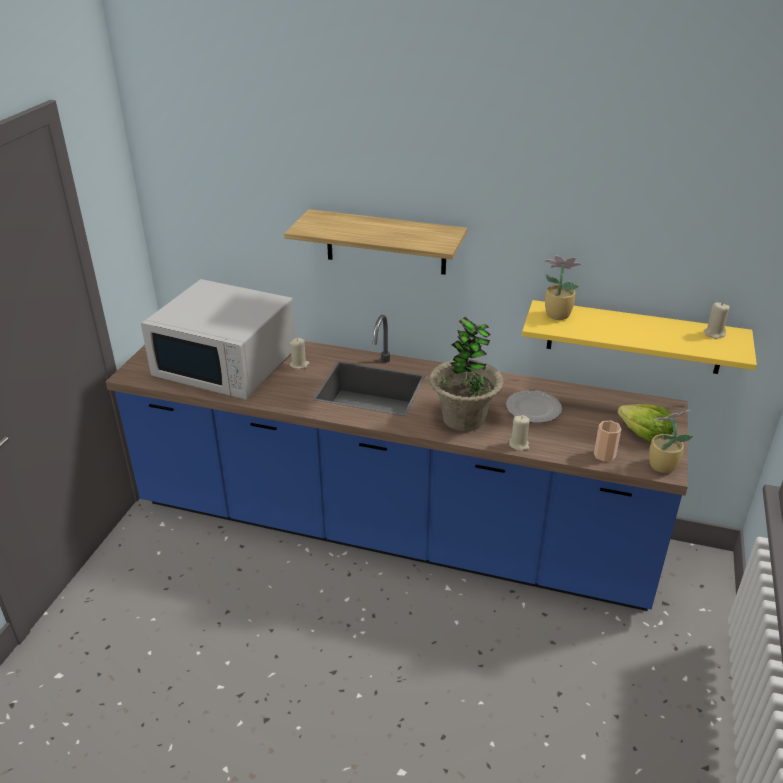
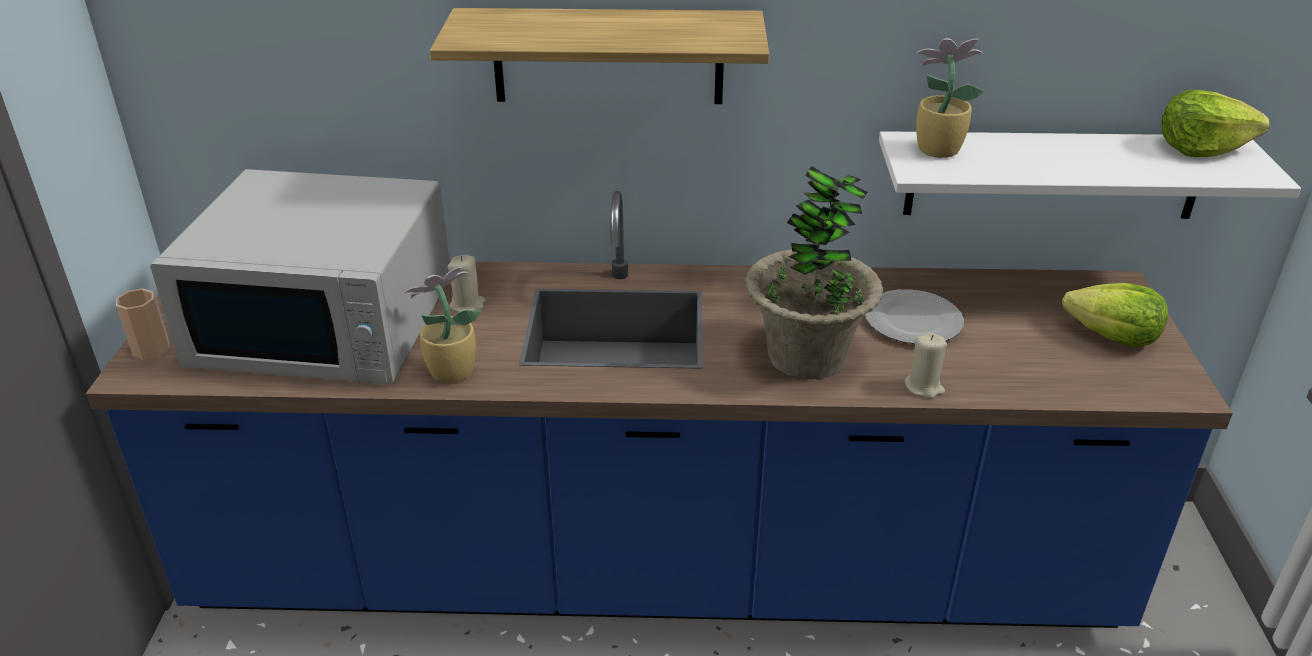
camera: 15 degrees left, 0 degrees up
yellow shelf [522,300,757,374] -> white shelf [879,131,1301,219]
cup [594,421,621,462] -> cup moved to [116,288,170,360]
potted plant [649,410,693,473] -> potted plant moved to [403,267,482,383]
beige candle [704,302,730,339] -> lettuce [1161,90,1270,158]

